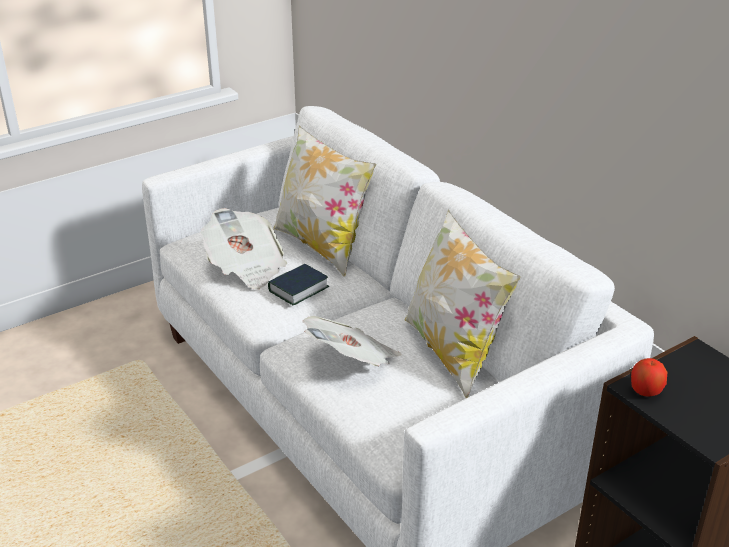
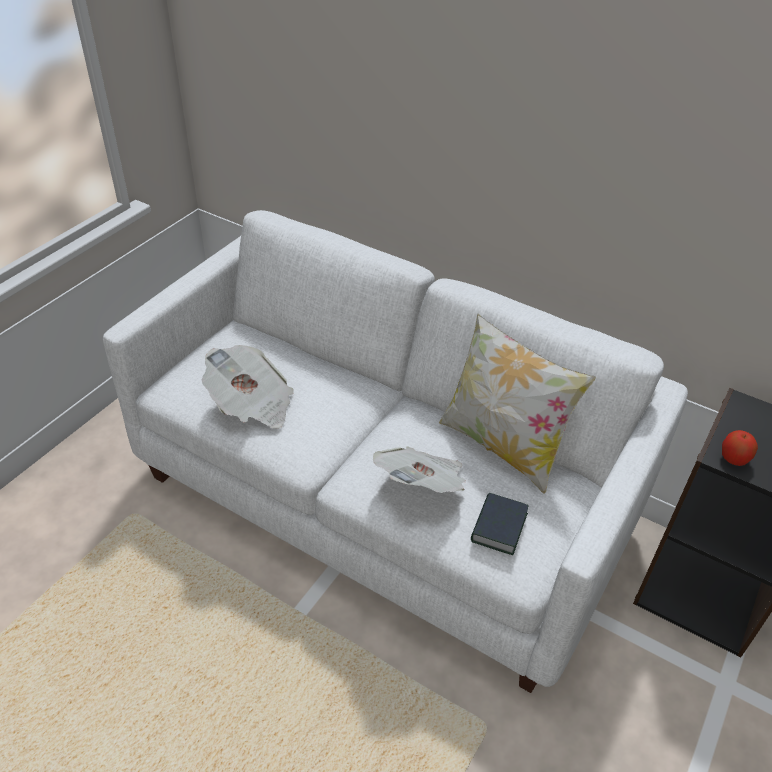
camera: 25 degrees left, 10 degrees up
book [268,264,330,305] -> book moved to [471,493,529,555]
pillow [273,125,376,277] -> none

